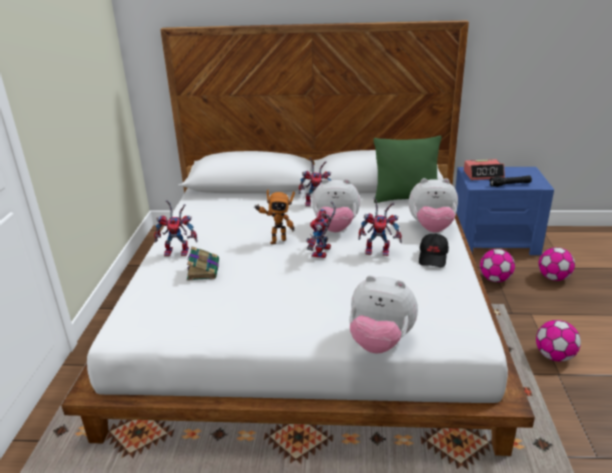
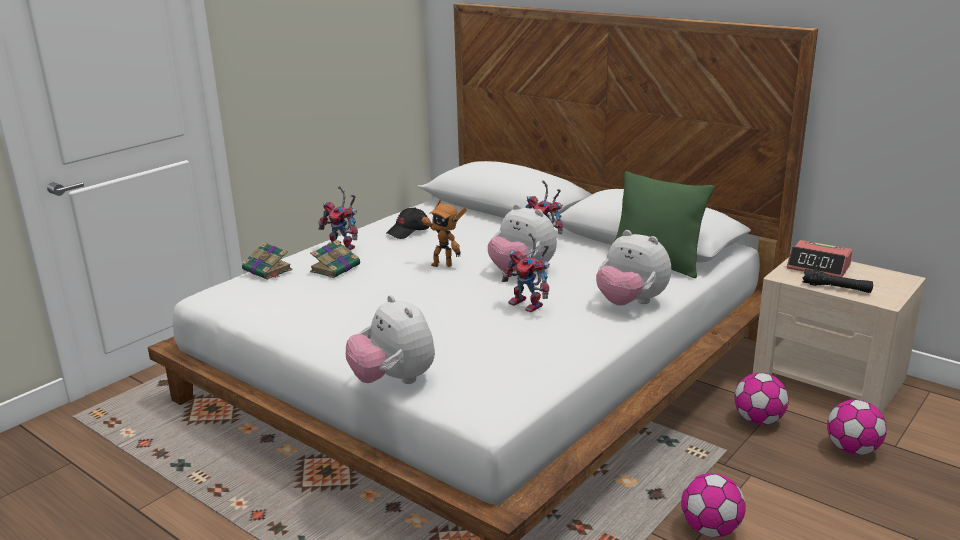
camera: 35 degrees right, 5 degrees down
toy robot [306,201,336,258] -> none
black cap [419,233,449,267] -> black cap moved to [386,208,429,239]
blue nightstand [455,167,554,255] -> beige nightstand [753,257,926,413]
none -> book [242,242,293,280]

